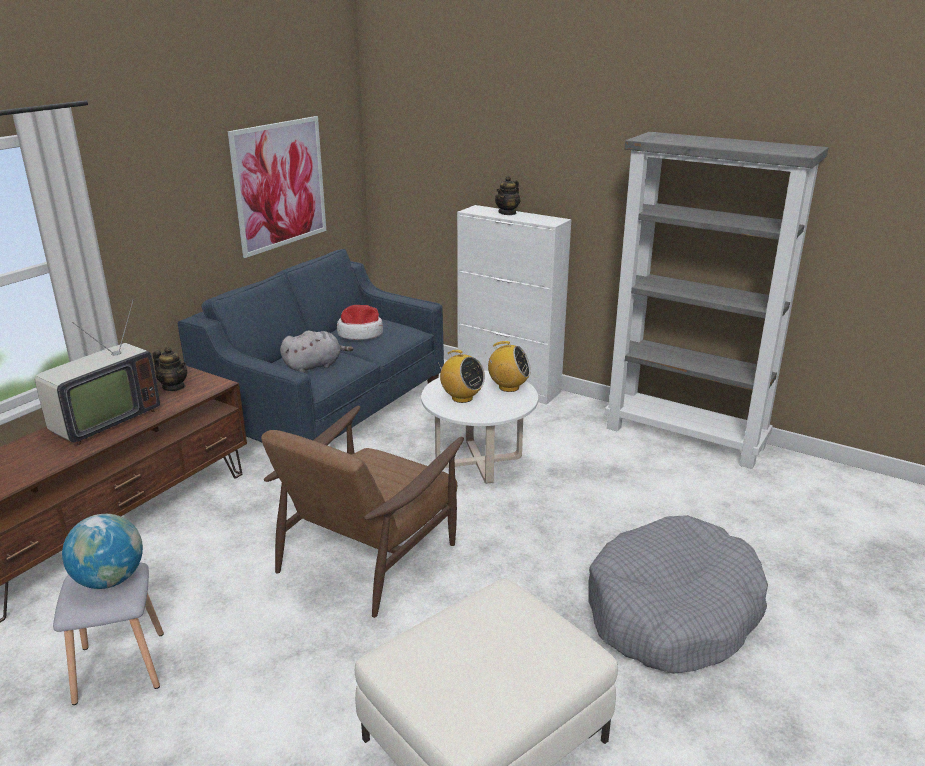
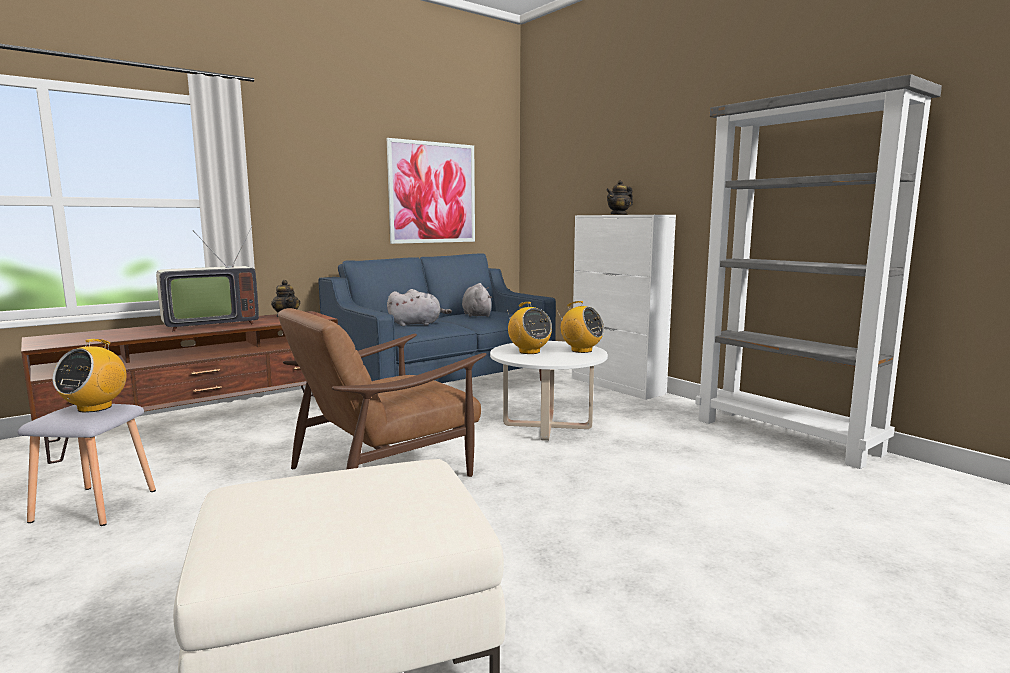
camera: 20 degrees right, 15 degrees down
globe [62,514,143,589] -> radio [52,339,127,413]
hat [337,305,383,340] -> grey plush toy [462,283,492,317]
grey dog bed [588,515,768,674] -> none

